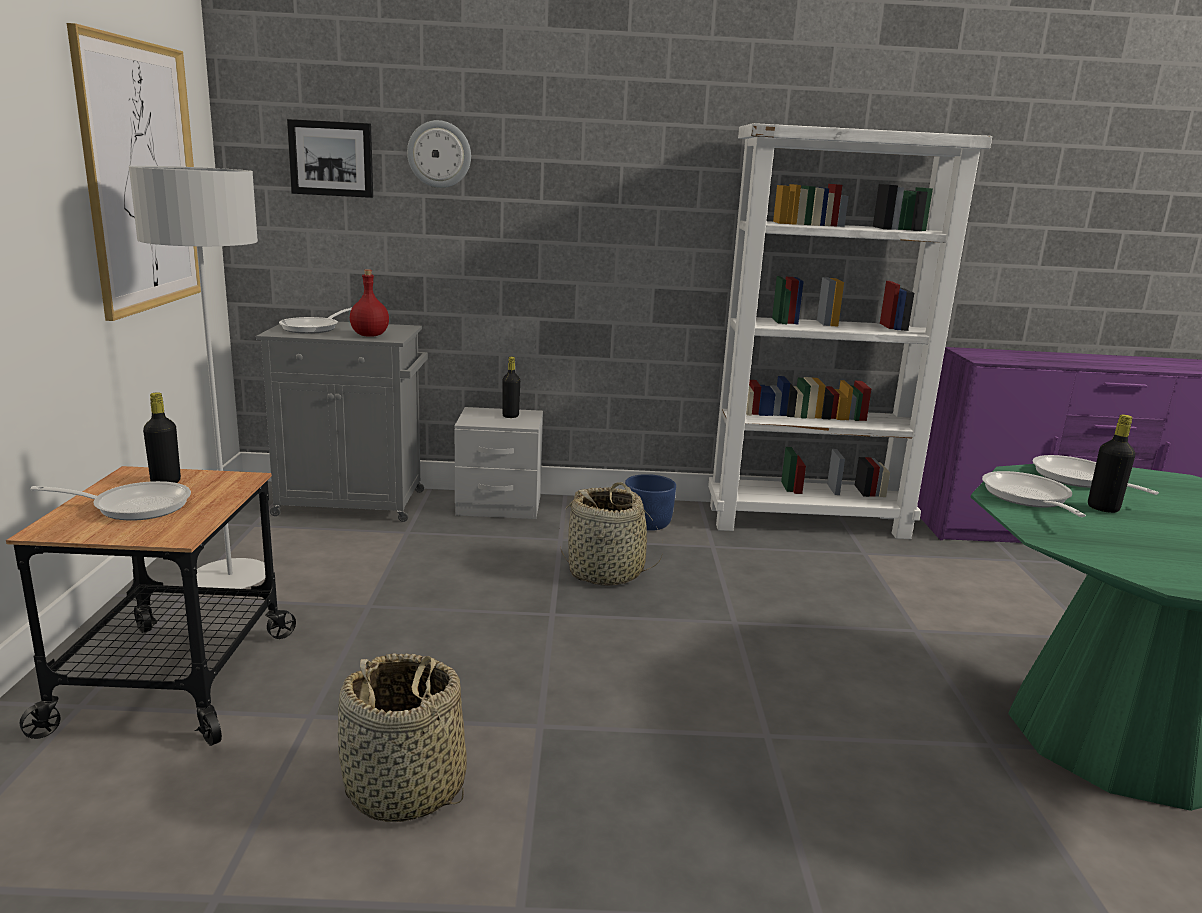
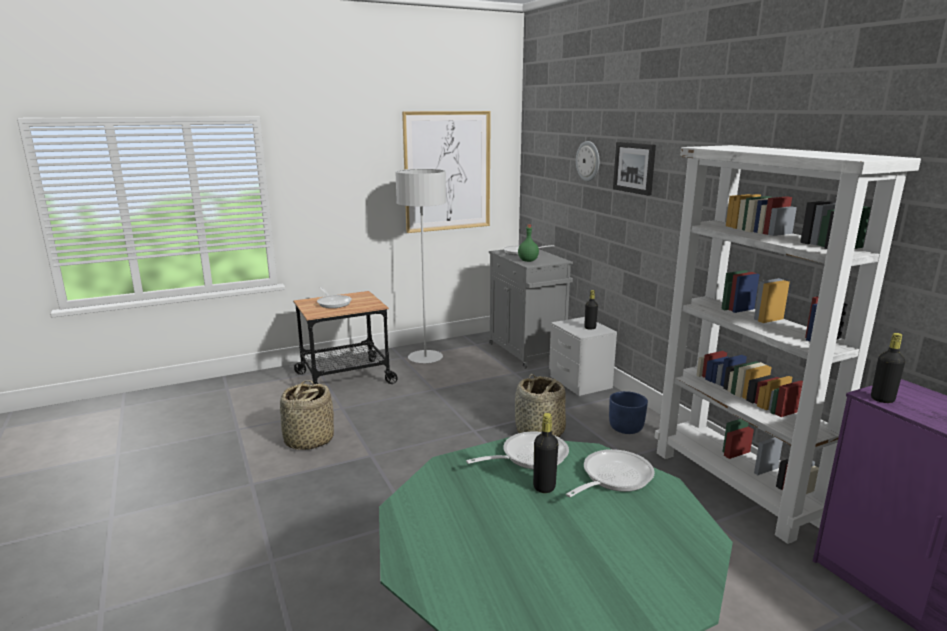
camera: 65 degrees right, 0 degrees up
black bottle [143,392,181,483] -> black bottle moved to [871,333,905,403]
picture [287,119,373,198] -> picture moved to [613,142,656,195]
red bottle [350,269,389,337] -> green bottle [518,225,539,262]

